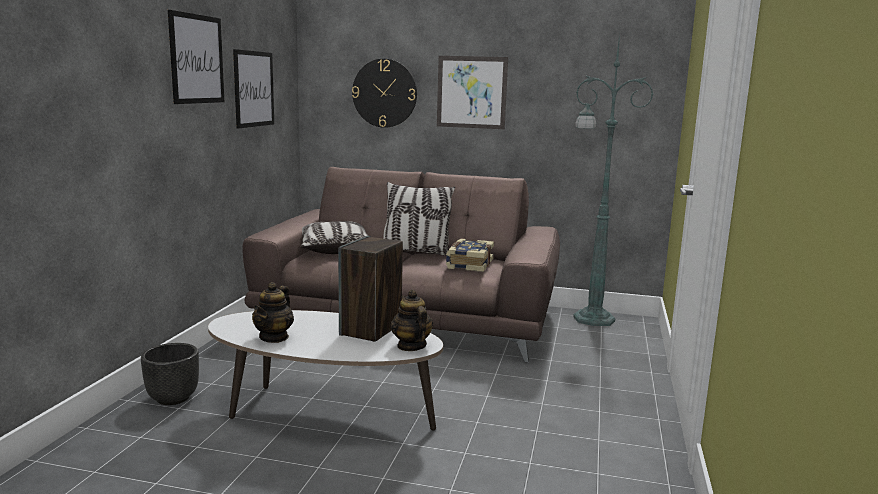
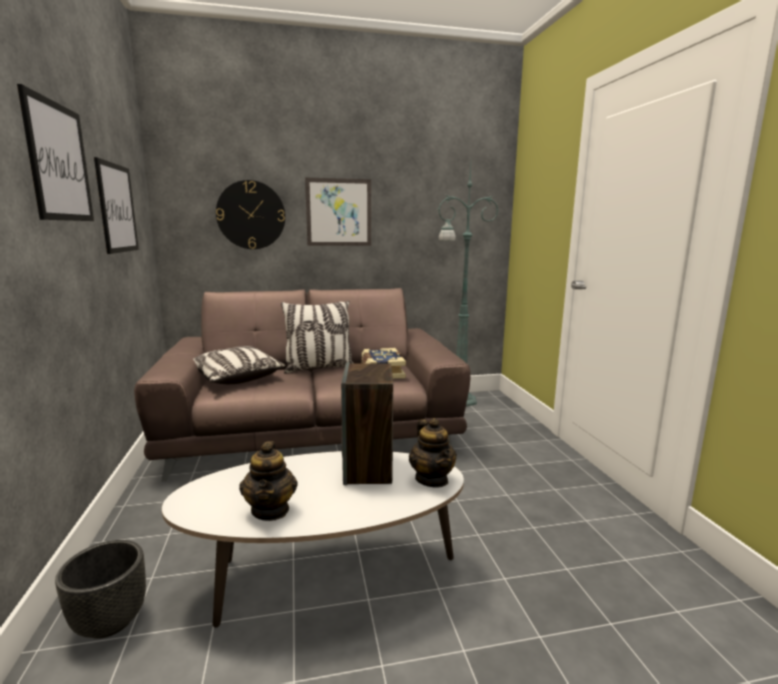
camera: 25 degrees left, 0 degrees up
teapot [391,290,433,351] -> teapot turned 150 degrees counterclockwise [409,418,457,488]

